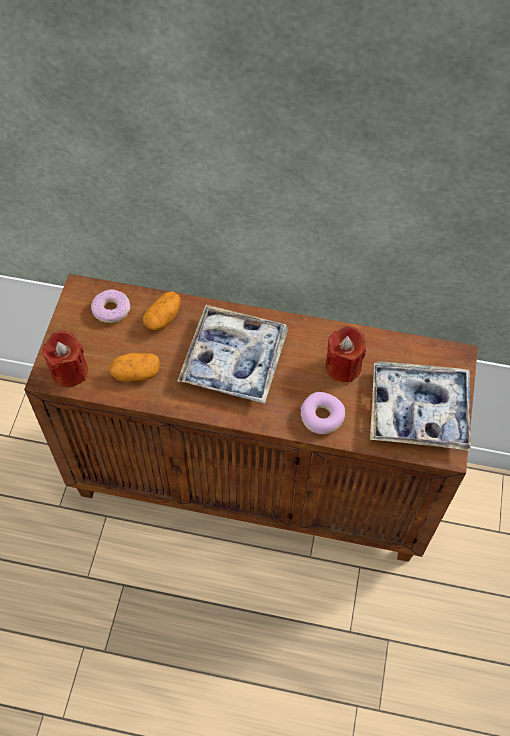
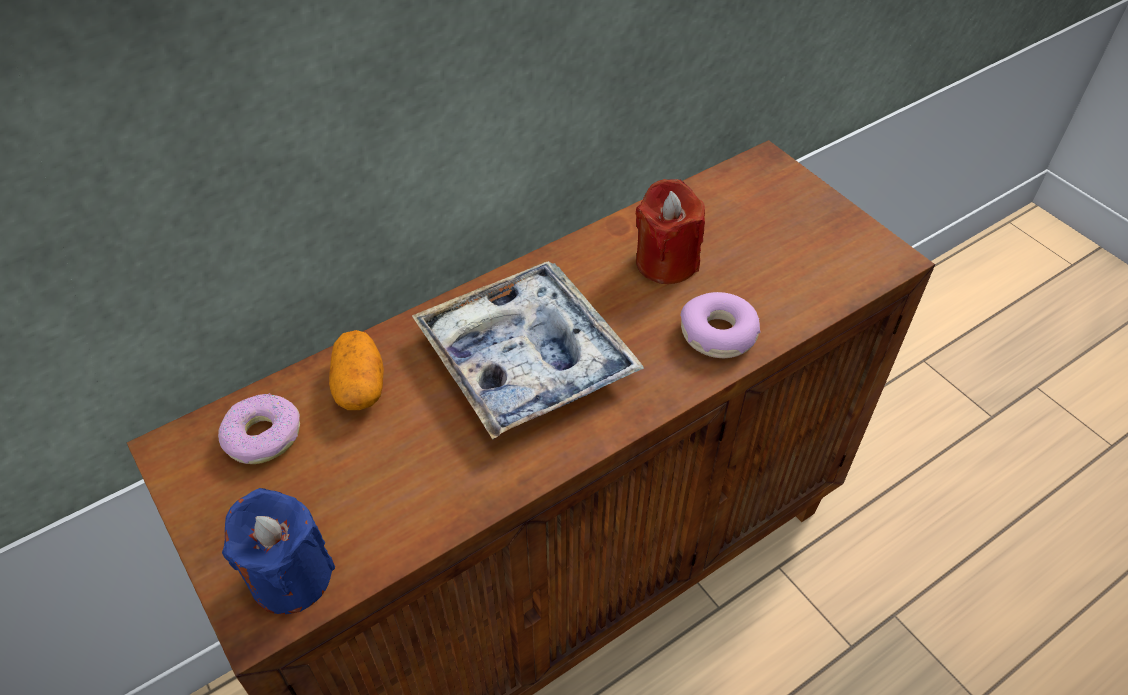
camera: 45 degrees left, 10 degrees down
red candle [42,331,88,387] -> blue candle [222,488,335,614]
potato [110,353,160,381] -> none
tray [370,361,471,451] -> none

